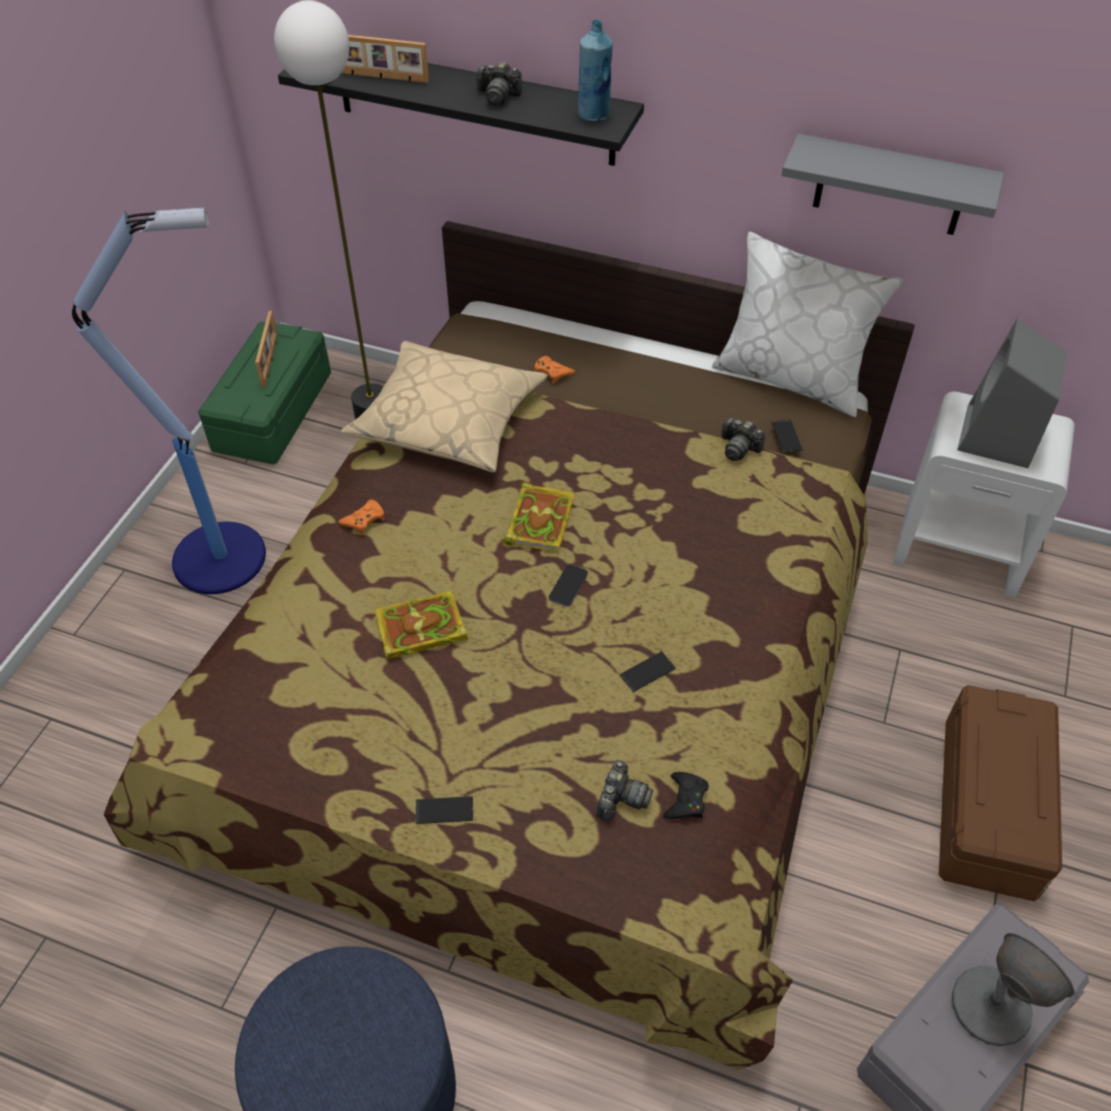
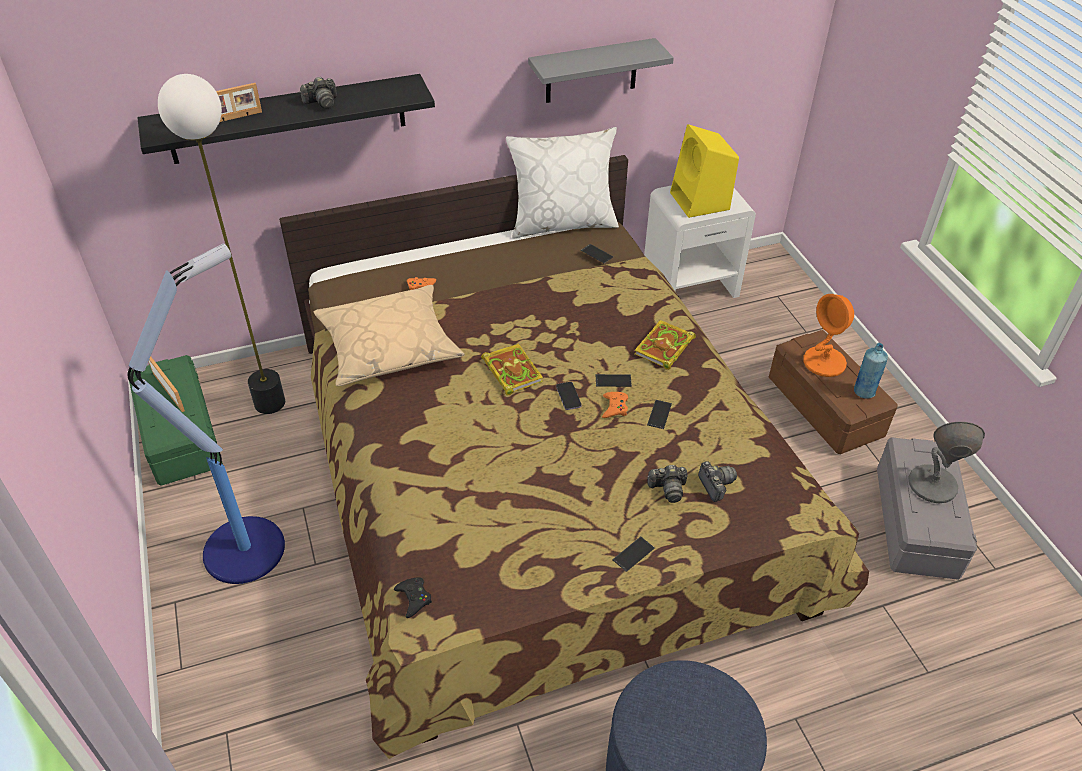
camera: 40 degrees left, 5 degrees down
orange game controller [338,499,385,535] -> orange game controller moved to [602,392,628,418]
book [374,591,468,660] -> book moved to [635,320,696,370]
blue bottle [578,20,613,122] -> blue bottle moved to [854,343,888,399]
black game controller [663,772,709,819] -> black game controller moved to [394,577,432,618]
camera [721,418,765,461] -> camera moved to [647,465,687,503]
grey speaker [957,319,1067,468] -> yellow speaker [670,124,739,218]
none -> phone [596,374,632,387]
none -> orange table lamp [803,294,854,377]

